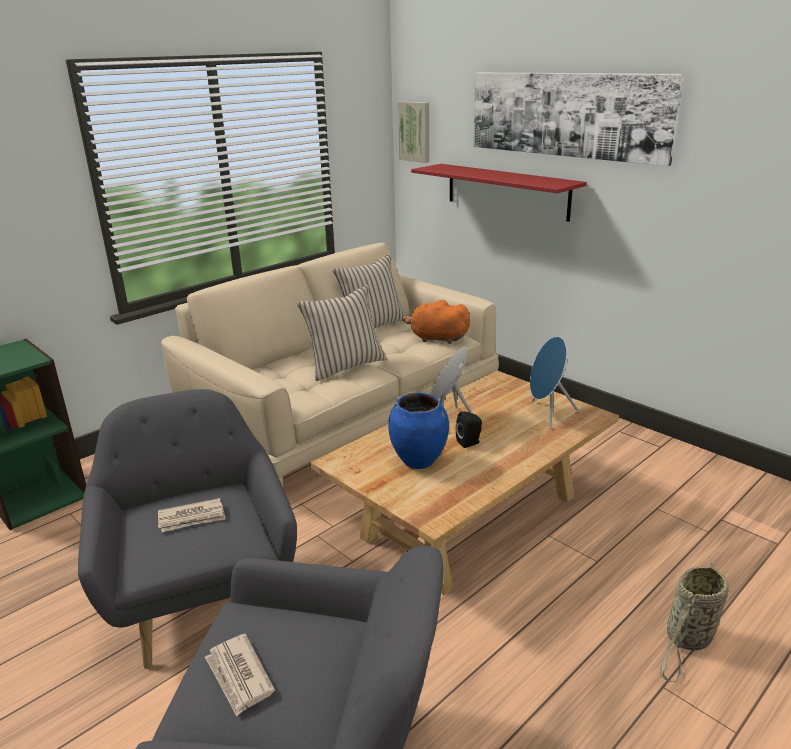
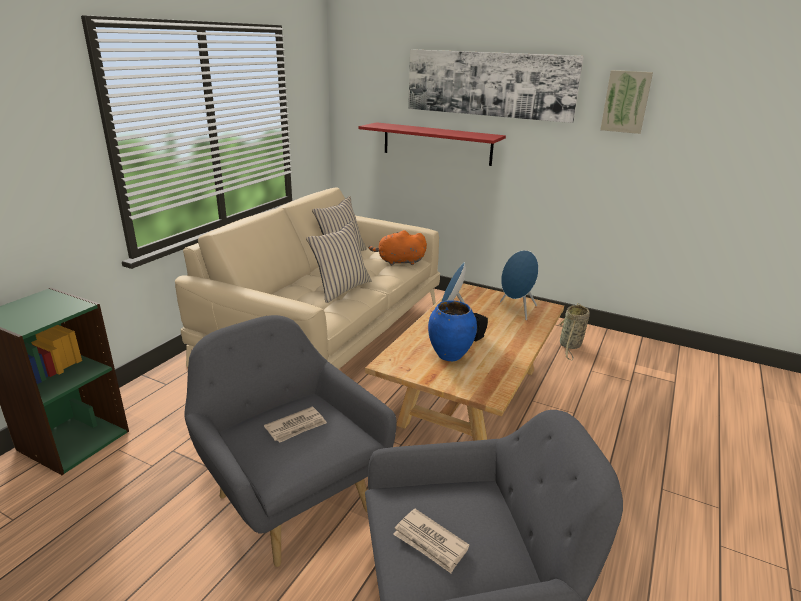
camera: 20 degrees left, 0 degrees up
picture [398,101,429,163] -> picture moved to [600,70,653,134]
basket [660,561,729,682] -> basket moved to [559,303,590,360]

